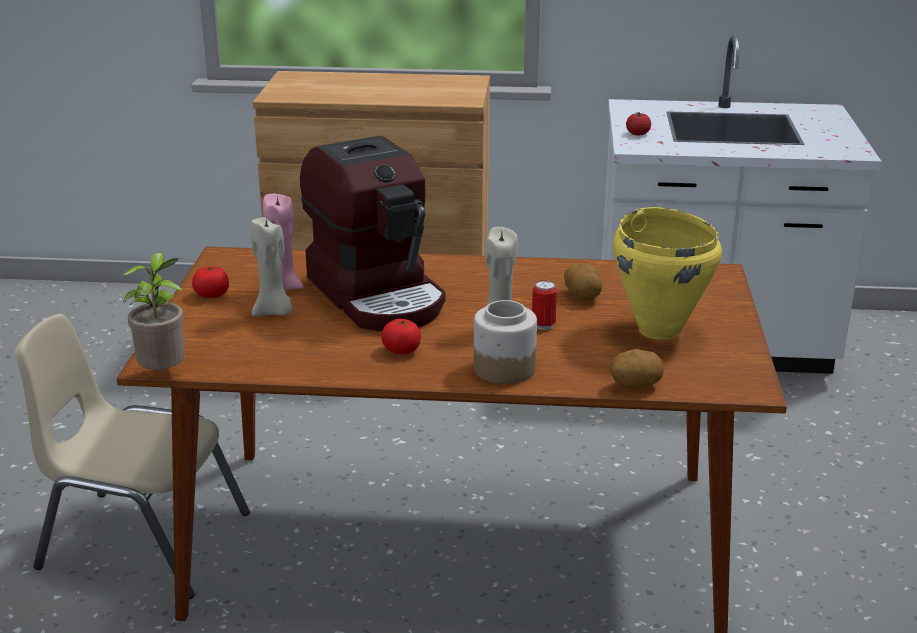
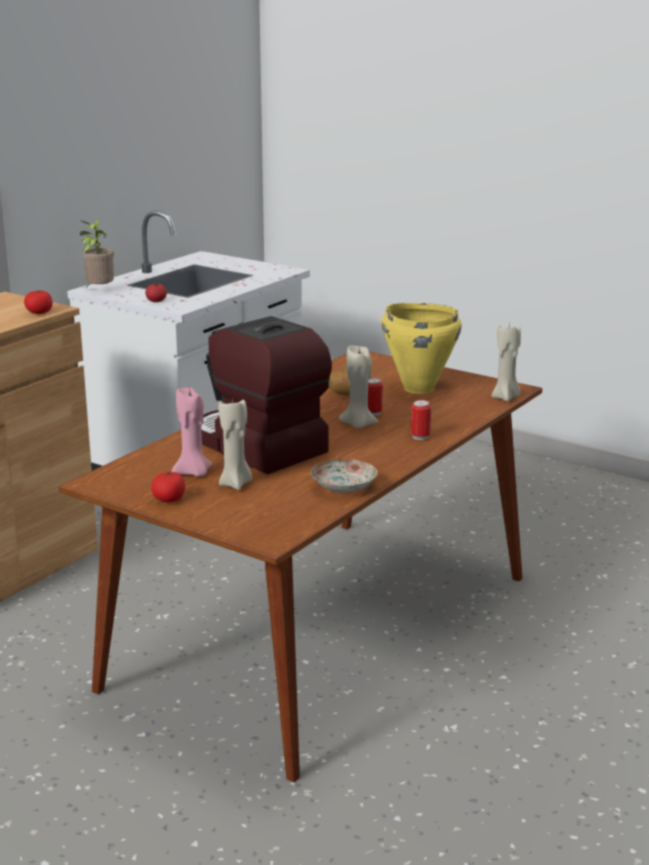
camera: 60 degrees left, 5 degrees down
beige chair [15,314,250,599] -> none
potted plant [121,252,185,370] -> potted plant moved to [80,219,114,288]
coffee machine [300,136,446,331] -> coffee machine turned 135 degrees counterclockwise [201,316,332,474]
tomato [381,319,421,354] -> tomato moved to [24,290,53,314]
jar [474,300,537,384] -> can [411,400,431,440]
potato [609,349,664,389] -> none
none -> plate [311,459,378,493]
none -> beige candle [492,323,521,402]

